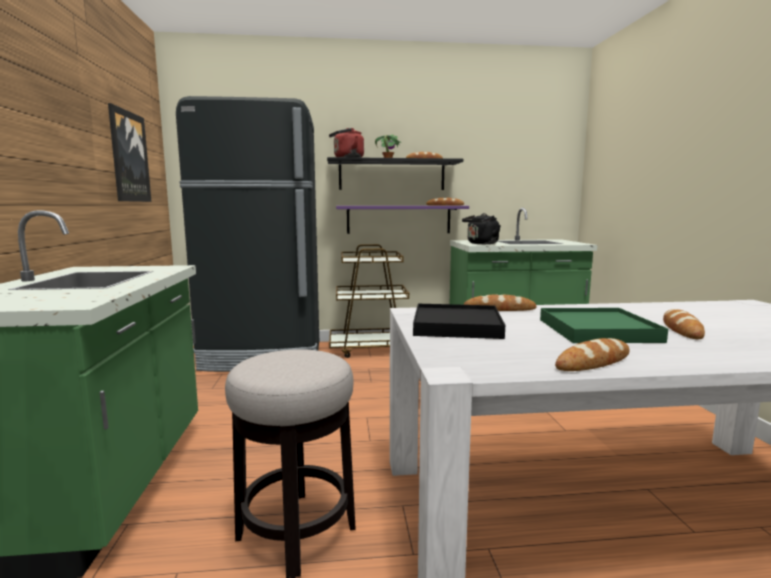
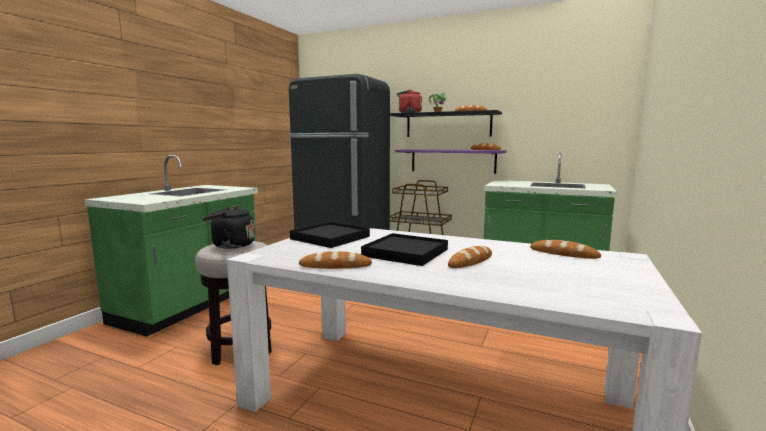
camera: 30 degrees right, 0 degrees up
picture [108,103,151,202] -> none
black kettle [462,213,501,244] -> black kettle moved to [202,206,255,249]
bread [464,294,537,311] -> bread moved to [530,240,601,259]
green tray [540,308,668,343] -> black tray [361,233,448,266]

